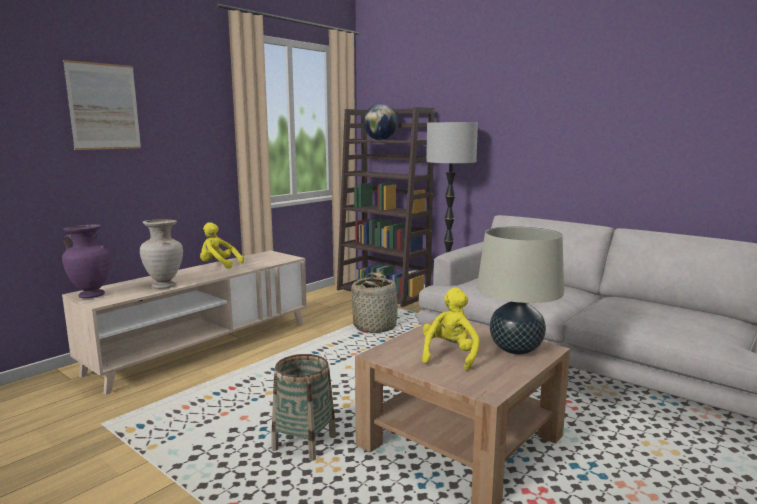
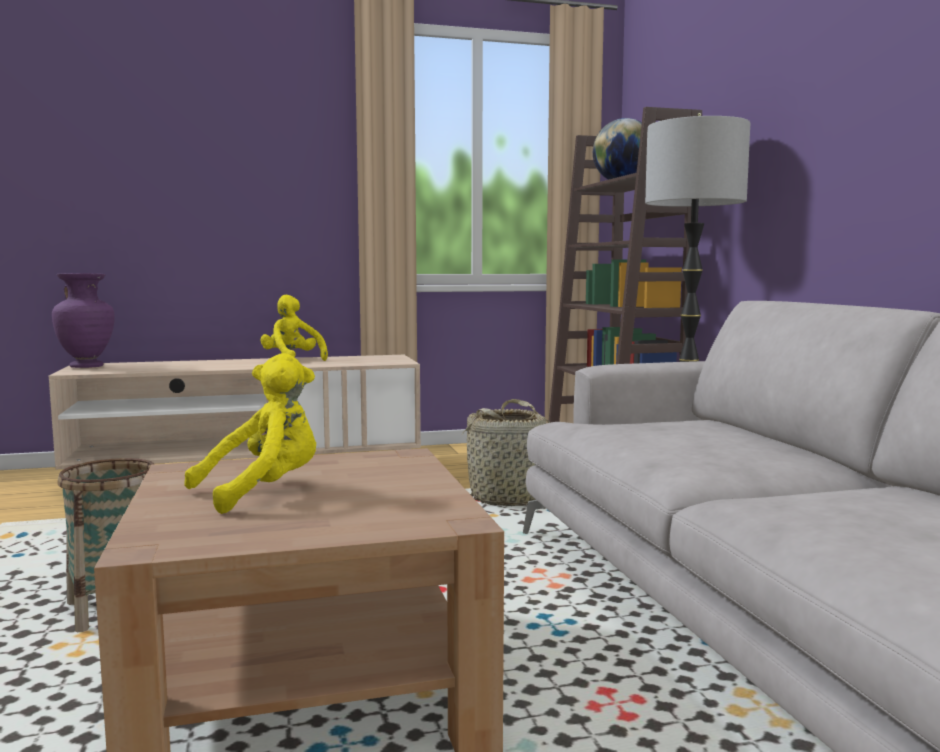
camera: 35 degrees right, 5 degrees down
picture [63,60,141,150] -> none
beige vase [140,220,183,289] -> none
beige table lamp [477,226,564,355] -> none

